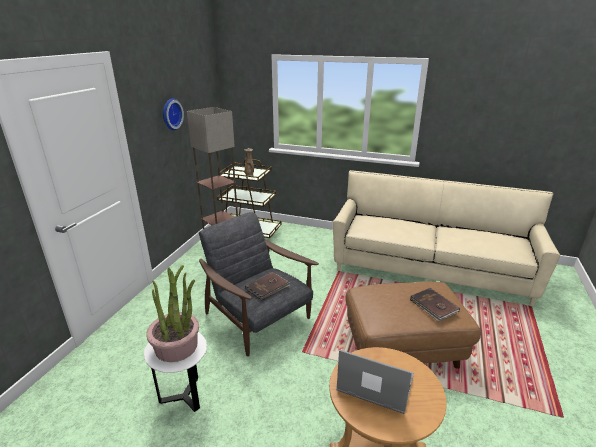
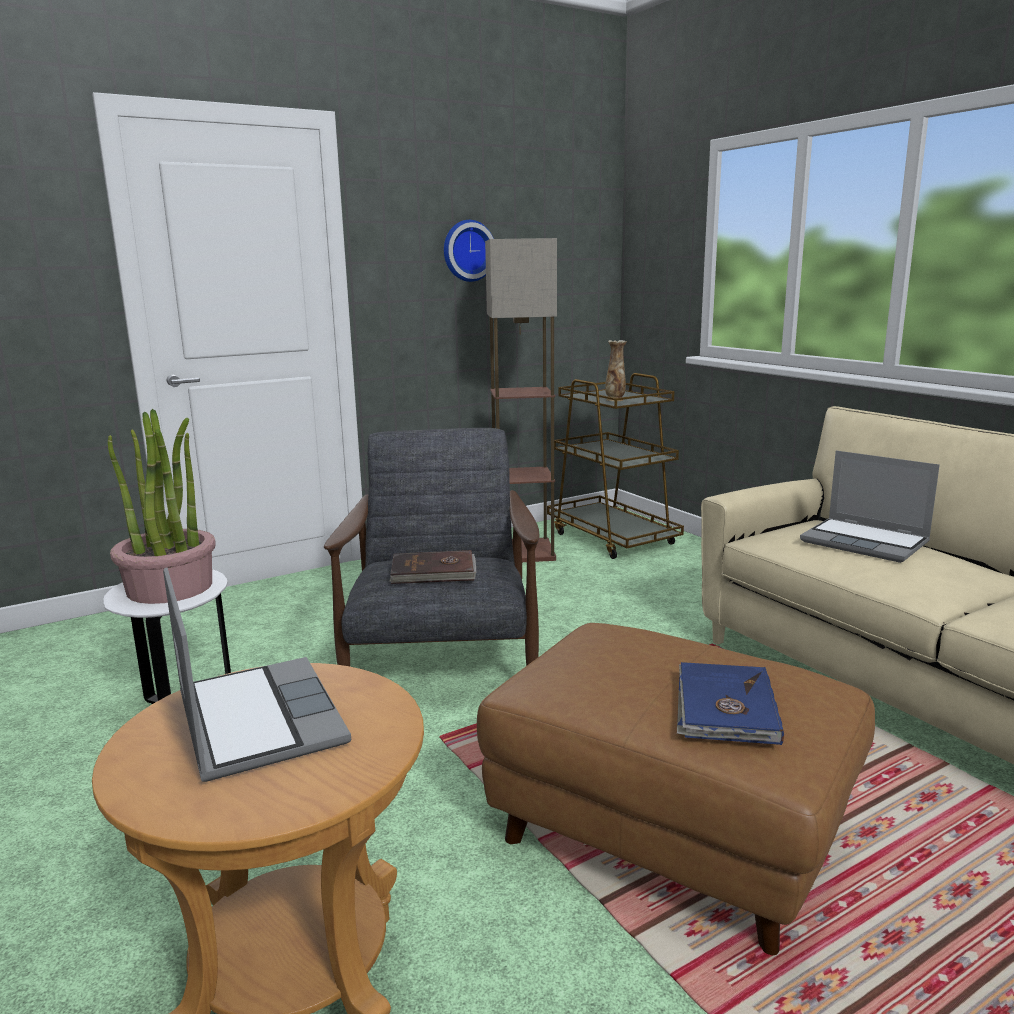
camera: 40 degrees right, 10 degrees down
brown book [409,288,460,321] -> blue book [677,662,784,745]
none -> laptop [800,451,940,563]

